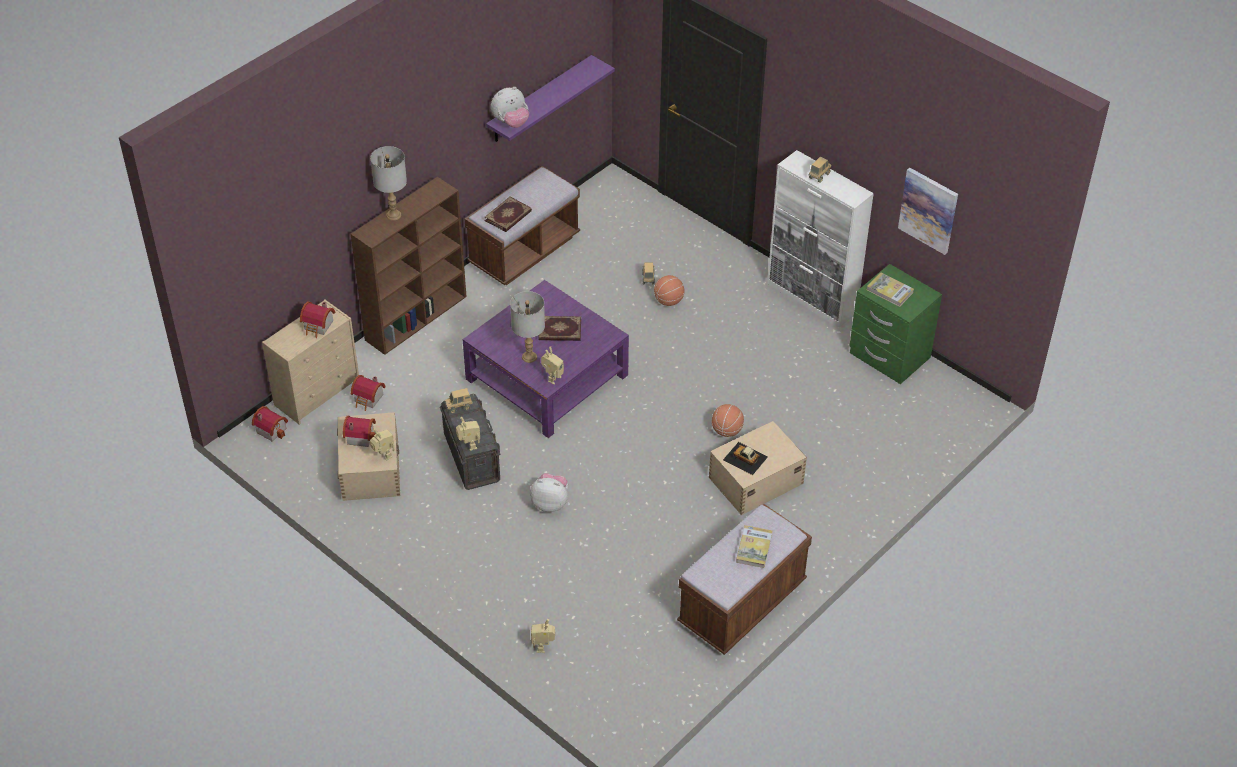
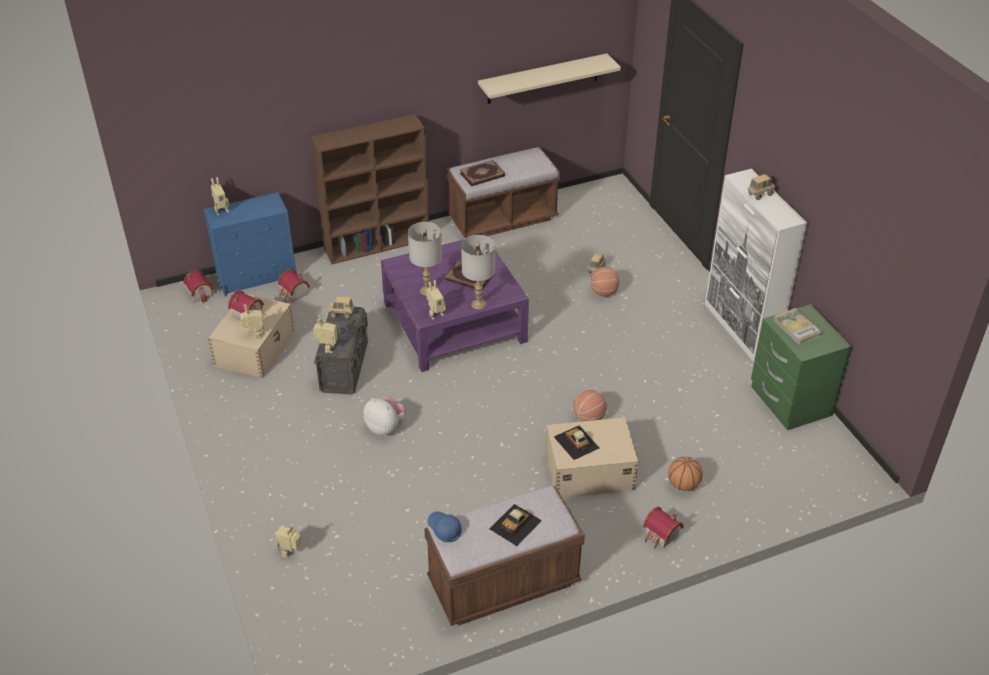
camera: 25 degrees right, 5 degrees down
beige dresser [262,299,359,425] -> blue dresser [204,192,296,297]
toy house [300,302,335,338] -> toy house moved to [643,507,684,549]
grey table lamp [370,146,407,221] -> grey table lamp moved to [461,235,495,310]
purple shelf [486,55,615,142] -> beige shelf [478,53,621,104]
plush toy [491,87,529,128] -> none
book [736,525,773,568] -> toy car [490,504,542,546]
picture [898,168,958,255] -> none
none -> toy robot [211,177,229,215]
none -> blue cap [427,511,461,542]
none -> basketball [668,456,703,491]

